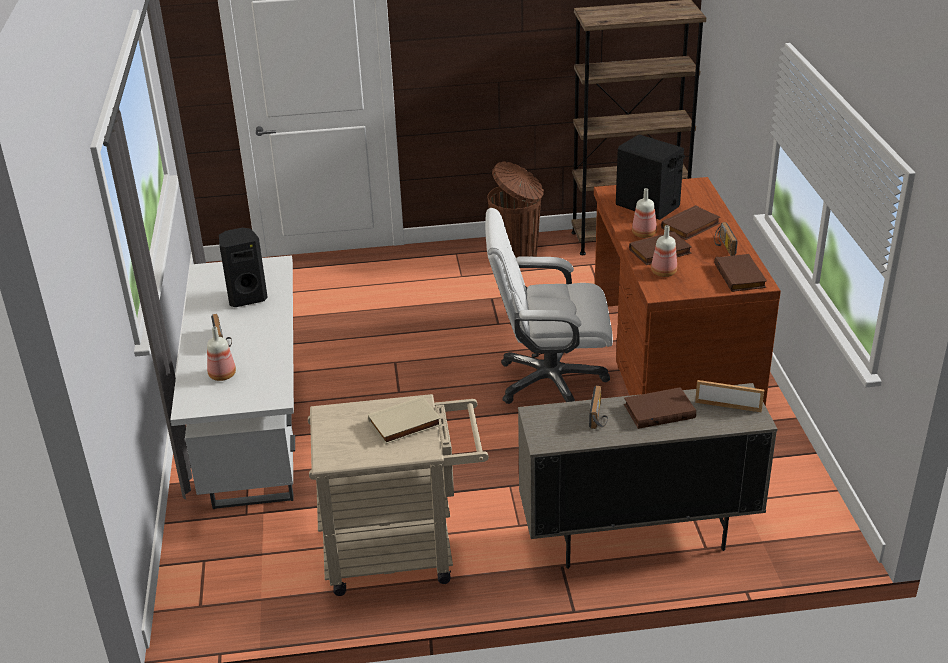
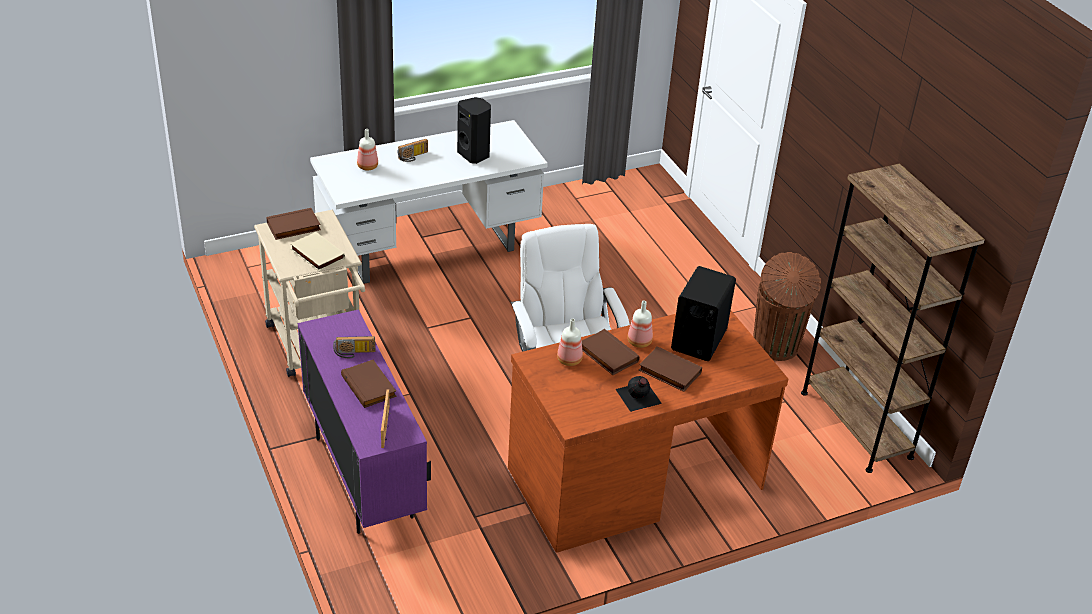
camera: 70 degrees right, 5 degrees up
beige cabinet [518,383,778,569] -> purple cabinet [298,309,431,534]
brown book [714,254,767,292] -> brown book moved to [267,208,321,240]
radio [715,222,738,256] -> black bottle [615,376,662,412]

